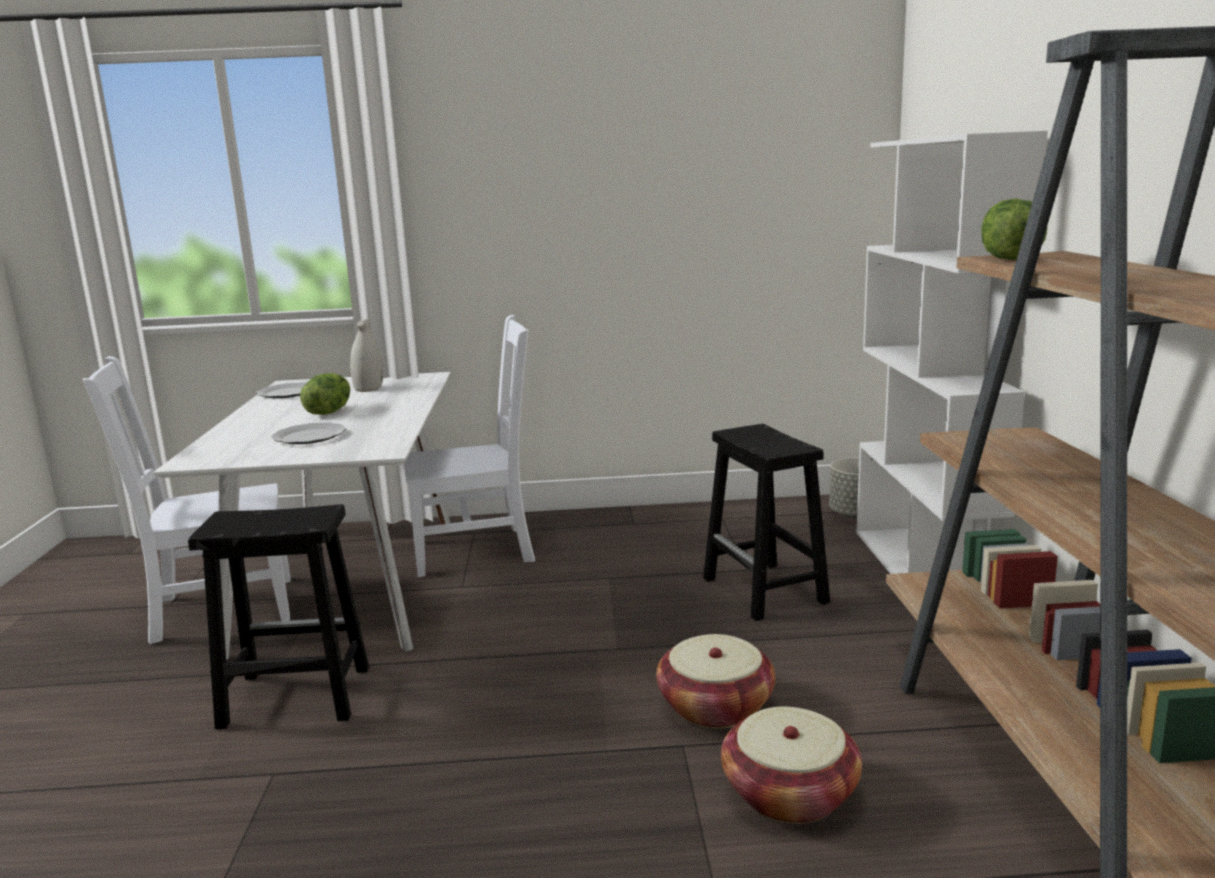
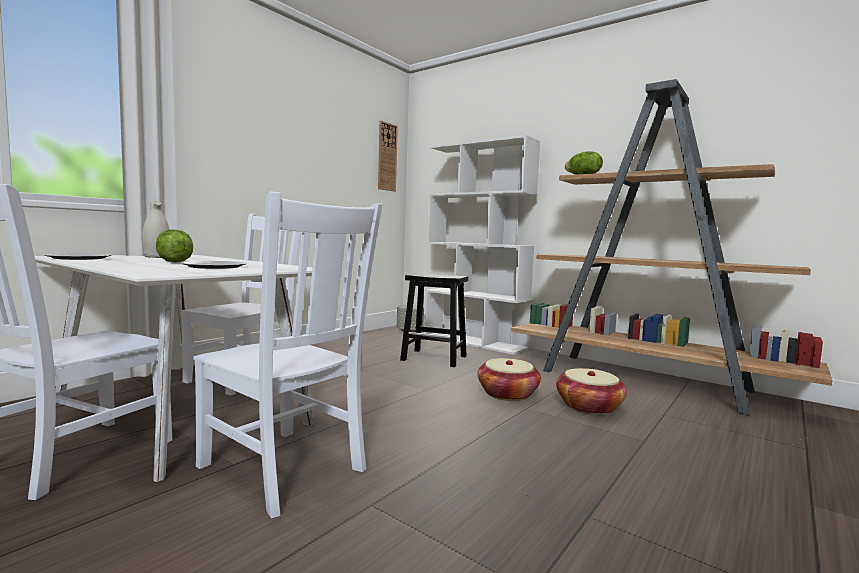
camera: 50 degrees left, 10 degrees down
black stool [188,504,369,730] -> white chair [193,191,382,518]
none -> wall clock [378,121,398,191]

